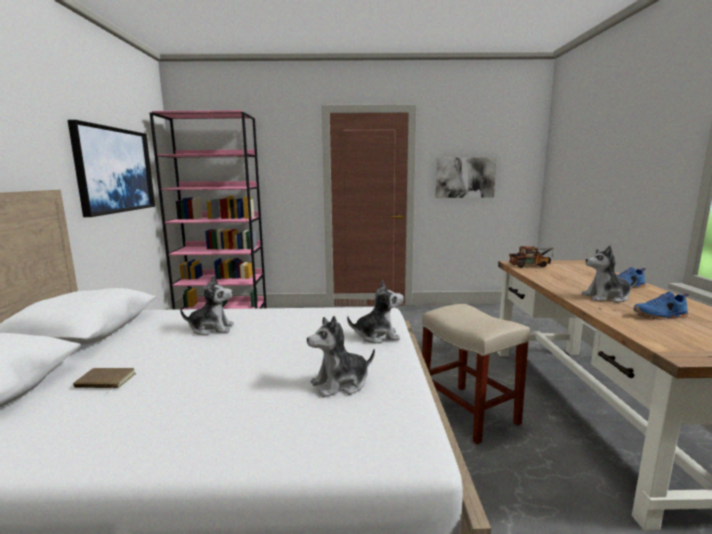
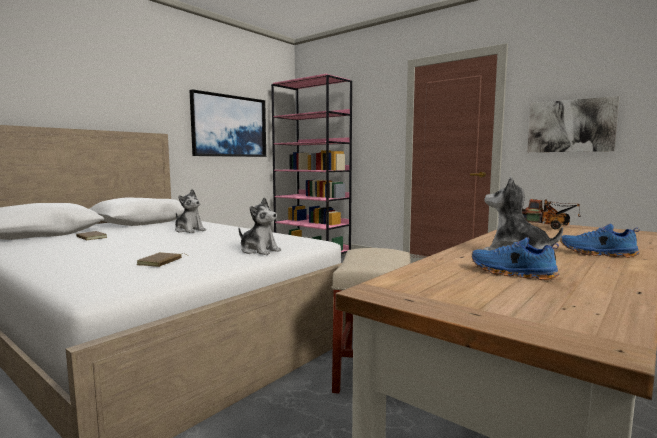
camera: 40 degrees right, 5 degrees down
plush toy [307,316,375,398] -> brown book [137,252,187,267]

